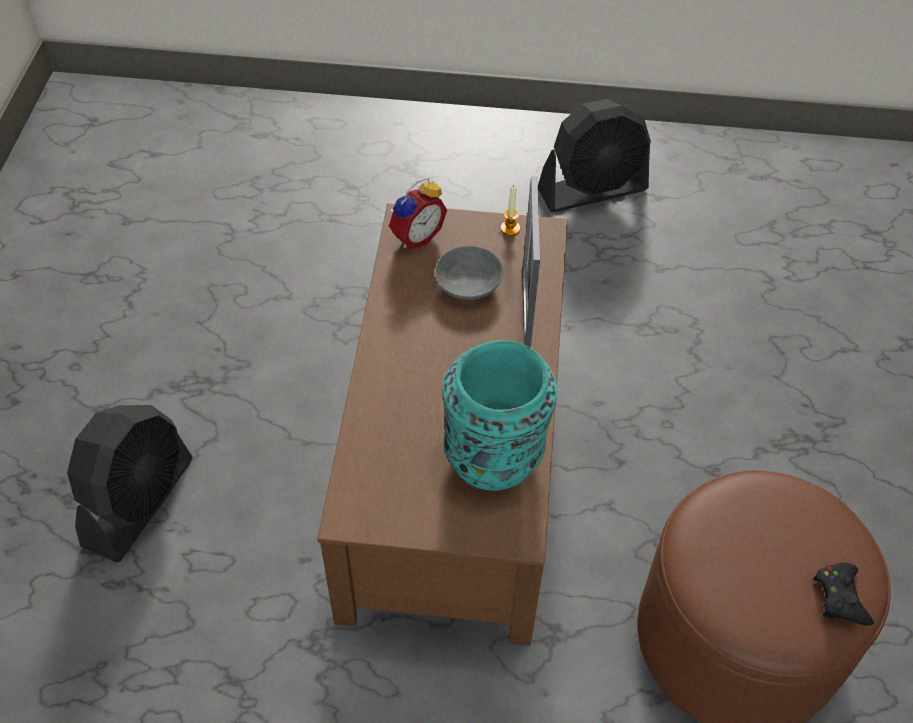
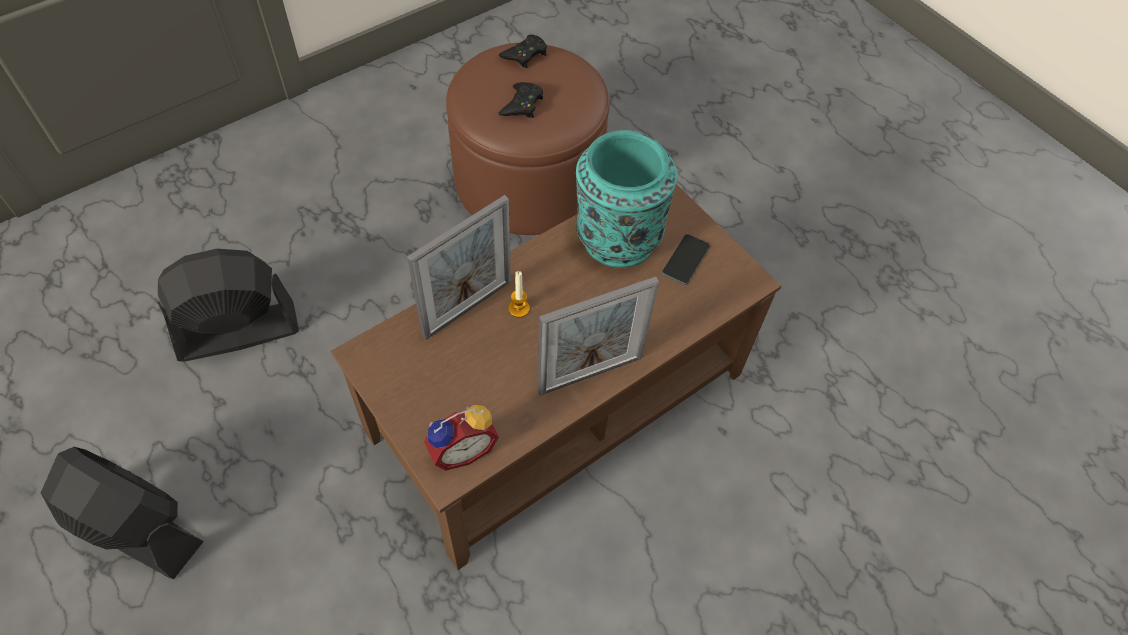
camera: 135 degrees left, 5 degrees up
black fan [67,405,192,563] -> black fan moved to [157,249,299,362]
alarm clock [389,178,447,249] -> alarm clock turned 150 degrees clockwise [424,405,499,470]
grey bowl [435,246,503,300] -> none
candle [501,185,520,236] -> candle moved to [508,271,530,318]
none -> black game controller [499,82,543,118]
none -> picture frame [537,277,659,396]
none -> phone [662,234,710,285]

